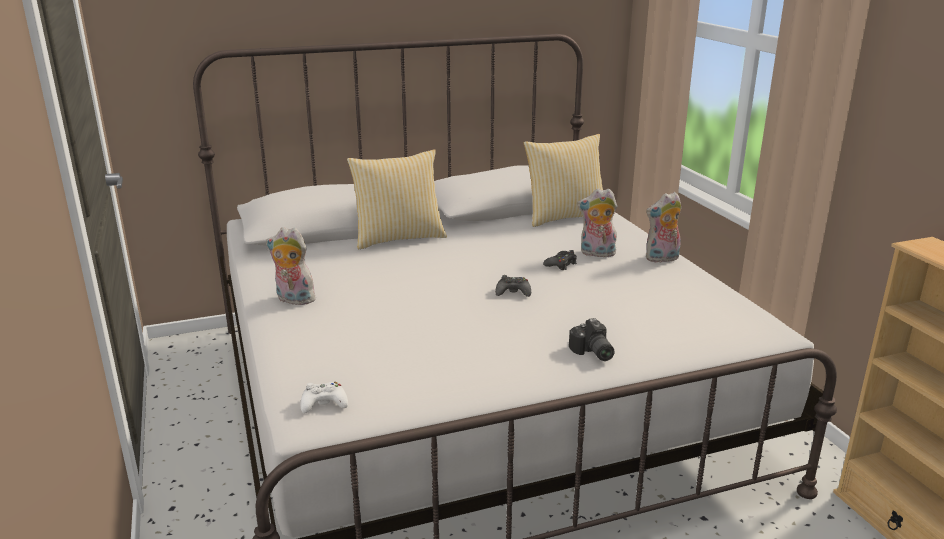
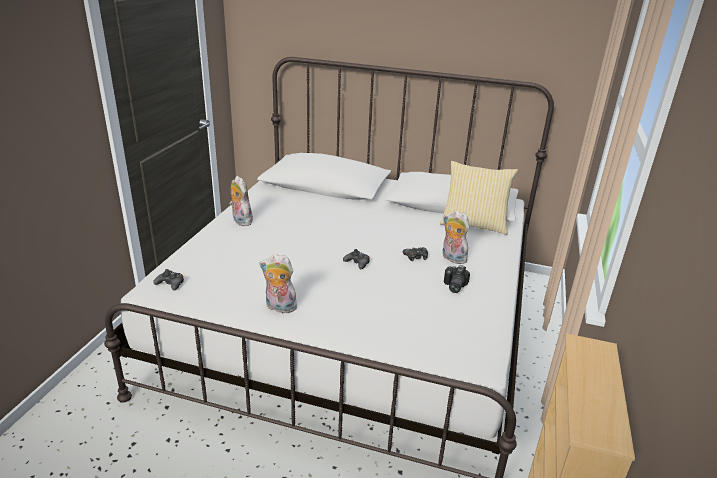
camera: 35 degrees right, 5 degrees up
white game controller [301,382,348,413] -> black game controller [153,269,184,291]
pillow [347,149,447,249] -> none
camera [569,318,615,361] -> camera moved to [444,265,470,293]
plush toy [646,192,681,263] -> plush toy moved to [260,254,297,315]

